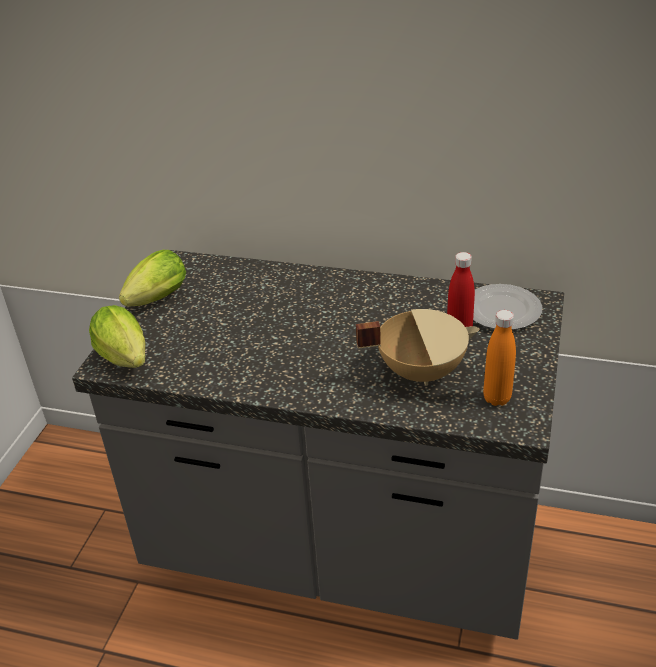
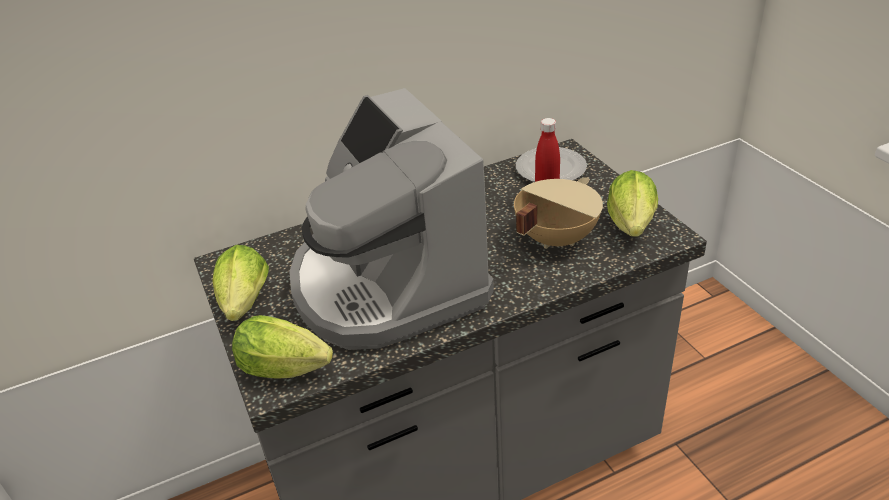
camera: 40 degrees left, 0 degrees up
orange bottle [483,310,516,406] -> lettuce [607,170,658,237]
none -> coffee machine [289,88,494,350]

